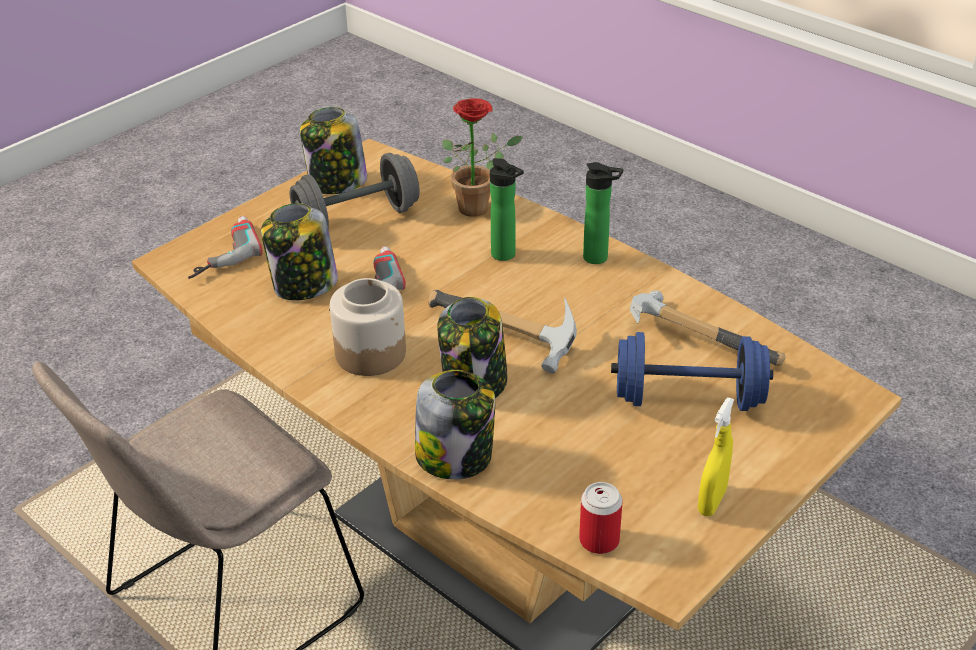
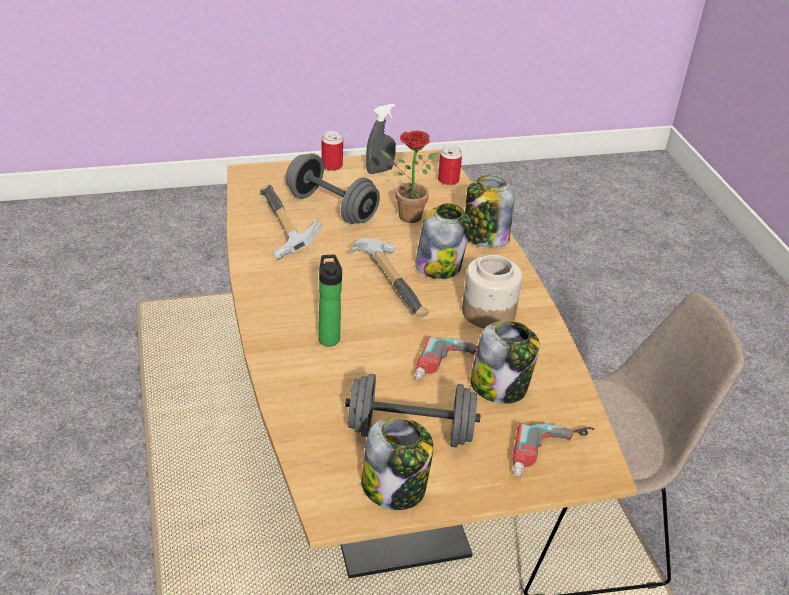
camera: 150 degrees left, 0 degrees up
potted plant [442,98,523,217] -> potted plant moved to [381,131,436,223]
bottle [583,162,623,264] -> none
blue dumbbell [611,332,773,411] -> grey dumbbell [286,153,380,224]
yellow spray bottle [698,397,734,516] -> grey spray bottle [366,104,396,174]
none -> can [321,131,343,171]

